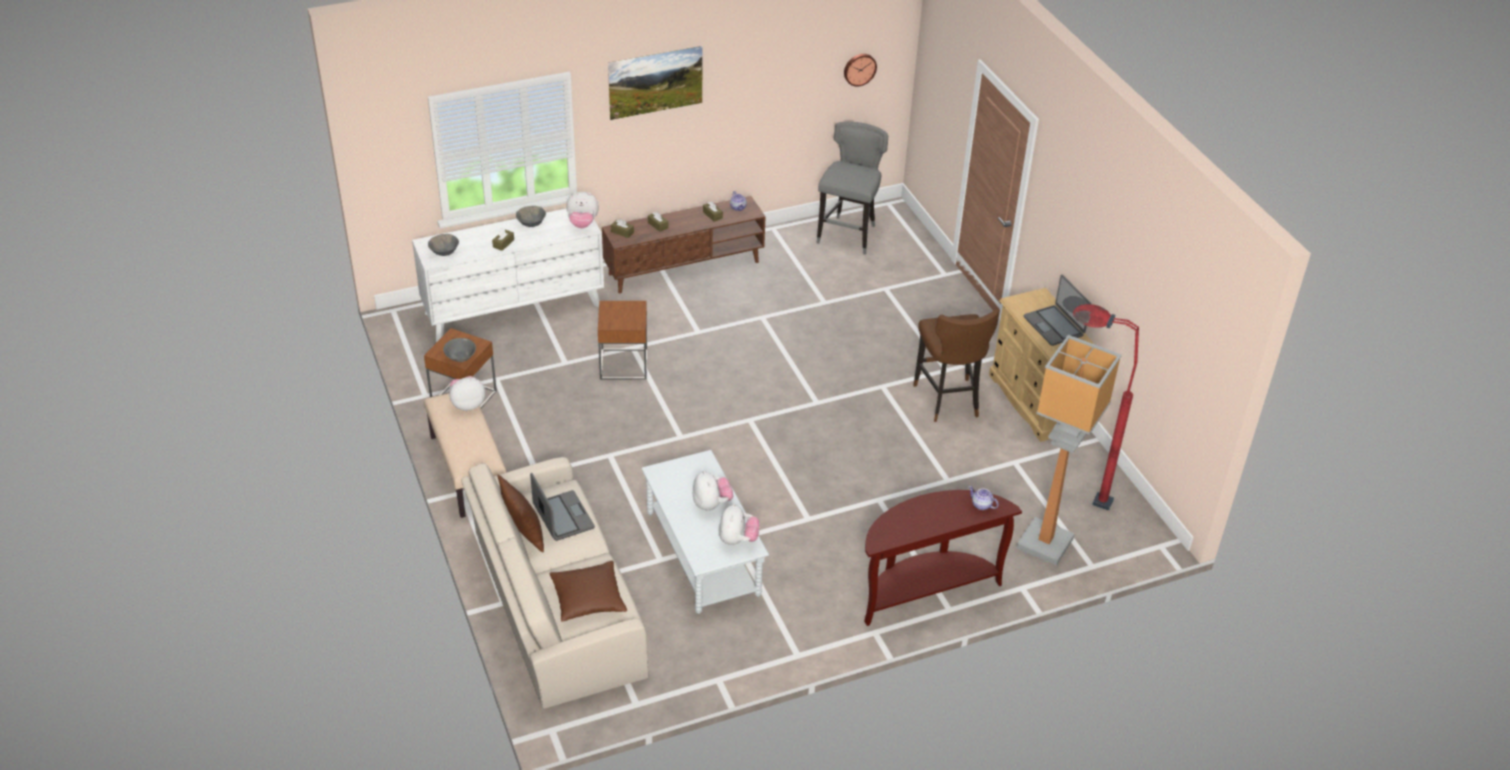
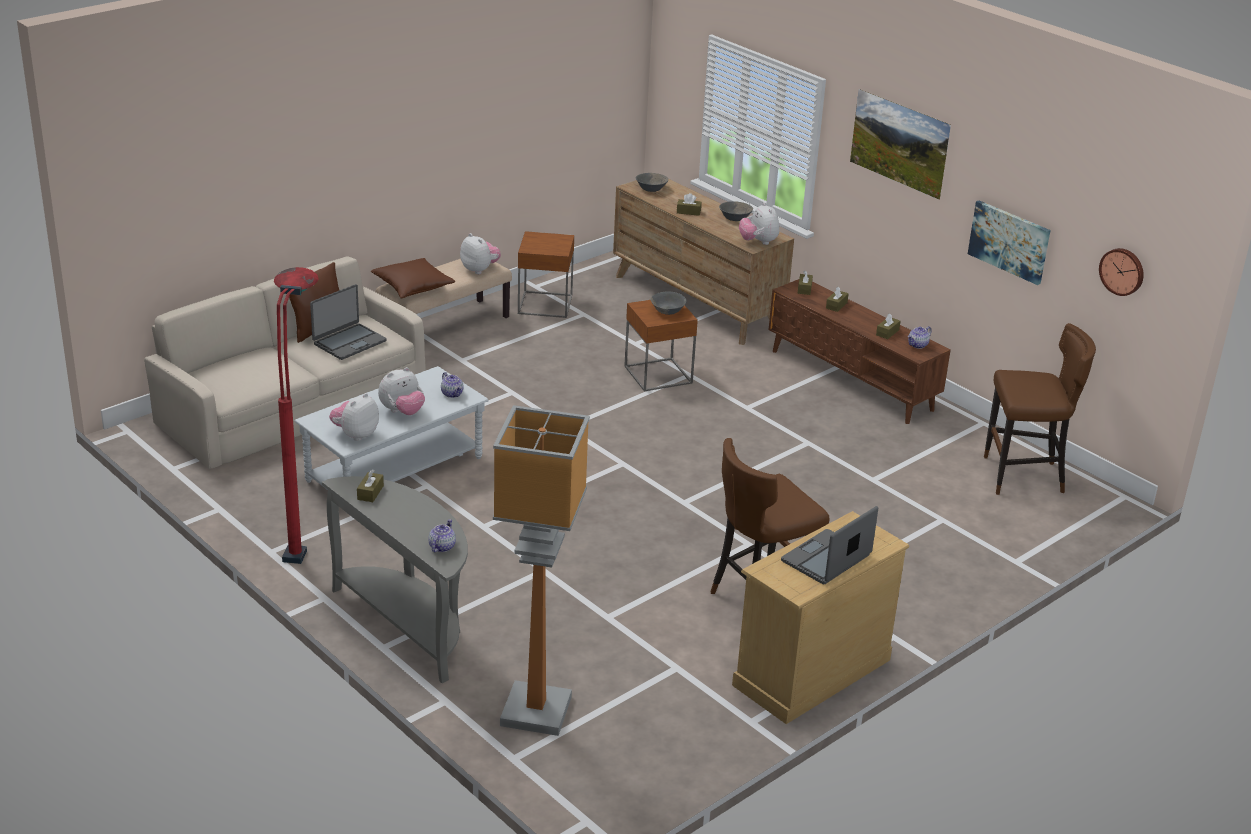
camera: 70 degrees right, 10 degrees down
white dresser [412,209,604,342] -> brown dresser [613,179,794,345]
grey bowl [443,338,476,362] -> grey bowl moved to [650,291,687,315]
brown pillow [549,561,627,622] -> brown pillow moved to [371,258,455,299]
plush toy [719,504,760,545] -> plush toy turned 135 degrees clockwise [329,393,379,441]
grey stool [817,122,888,255] -> brown stool [984,323,1096,495]
brown console table [864,490,1022,626] -> grey console table [322,476,468,683]
red floor lamp [1073,304,1139,511] -> red floor lamp moved to [274,267,319,564]
none -> brown tissue box [357,469,384,502]
none -> teapot [441,372,464,398]
none -> picture [968,200,1051,285]

